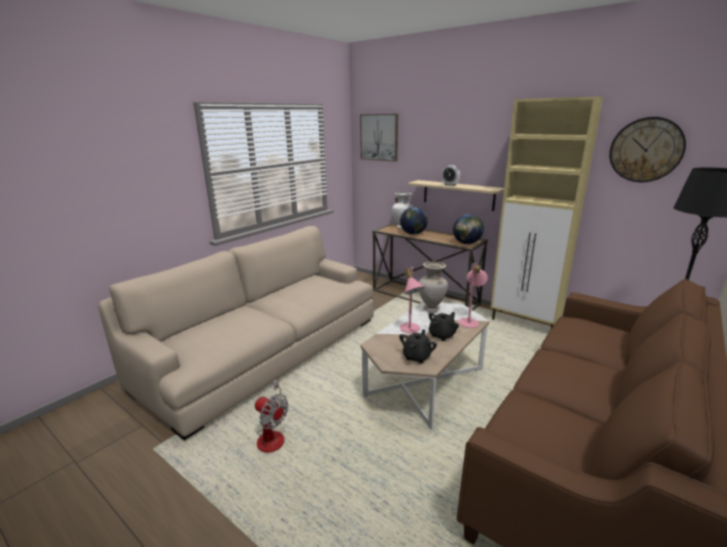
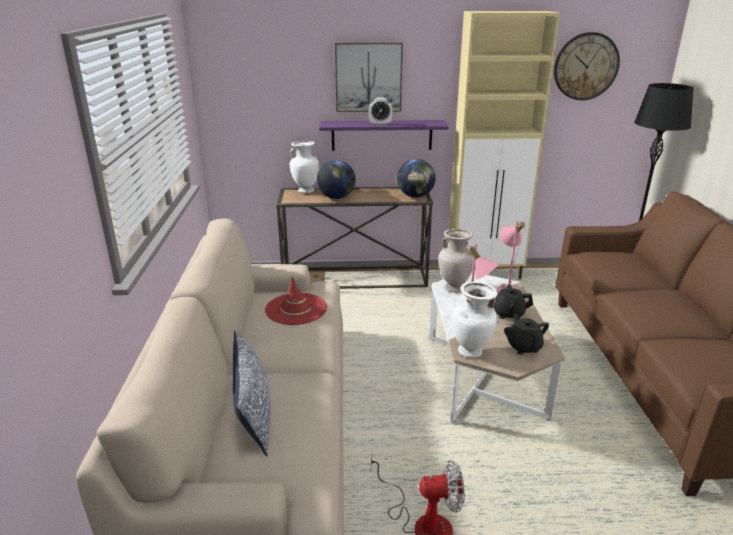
camera: 40 degrees left, 5 degrees up
picture [360,114,398,162] -> picture moved to [335,42,403,112]
beige shelf [408,180,504,211] -> purple shelf [319,120,449,151]
black teapot [429,312,459,341] -> black teapot turned 90 degrees counterclockwise [494,284,533,319]
none -> pillow [233,328,270,456]
none -> red hat [265,276,327,325]
none -> white vase [452,282,497,358]

